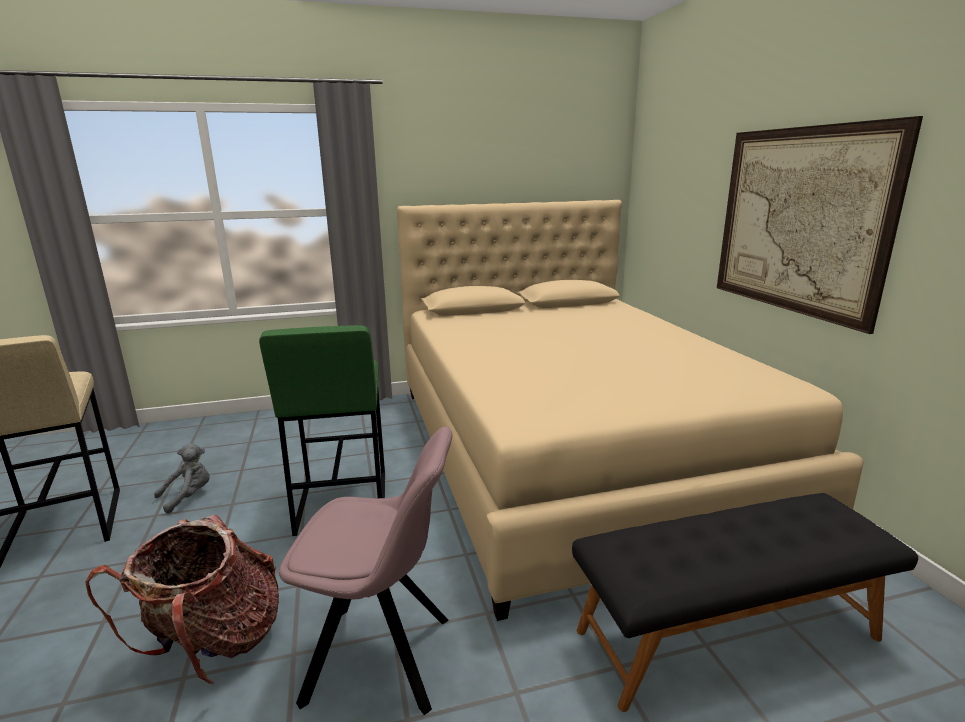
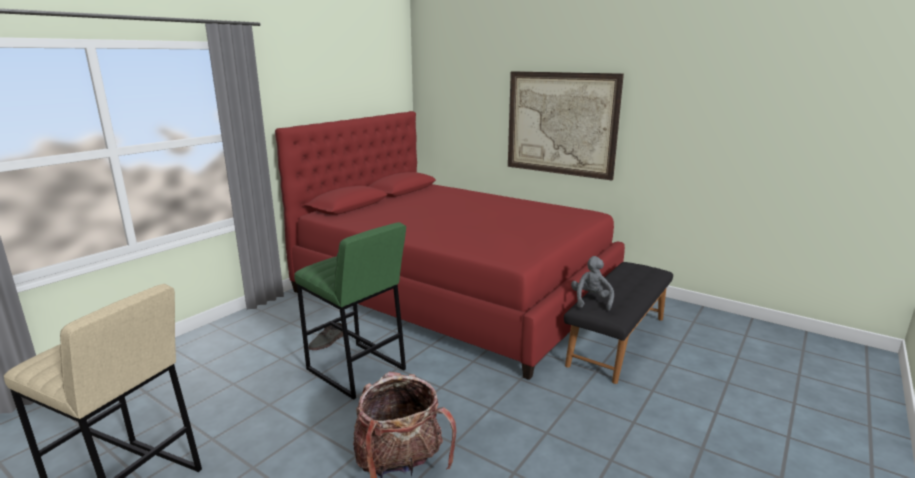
camera: 40 degrees left, 0 degrees up
grey plush toy [154,443,210,514] -> grey plush toy moved to [571,256,614,311]
pink chair [279,427,452,715] -> none
beige bed [397,200,864,621] -> red bed [275,111,625,380]
none -> grey shoe [308,322,343,350]

